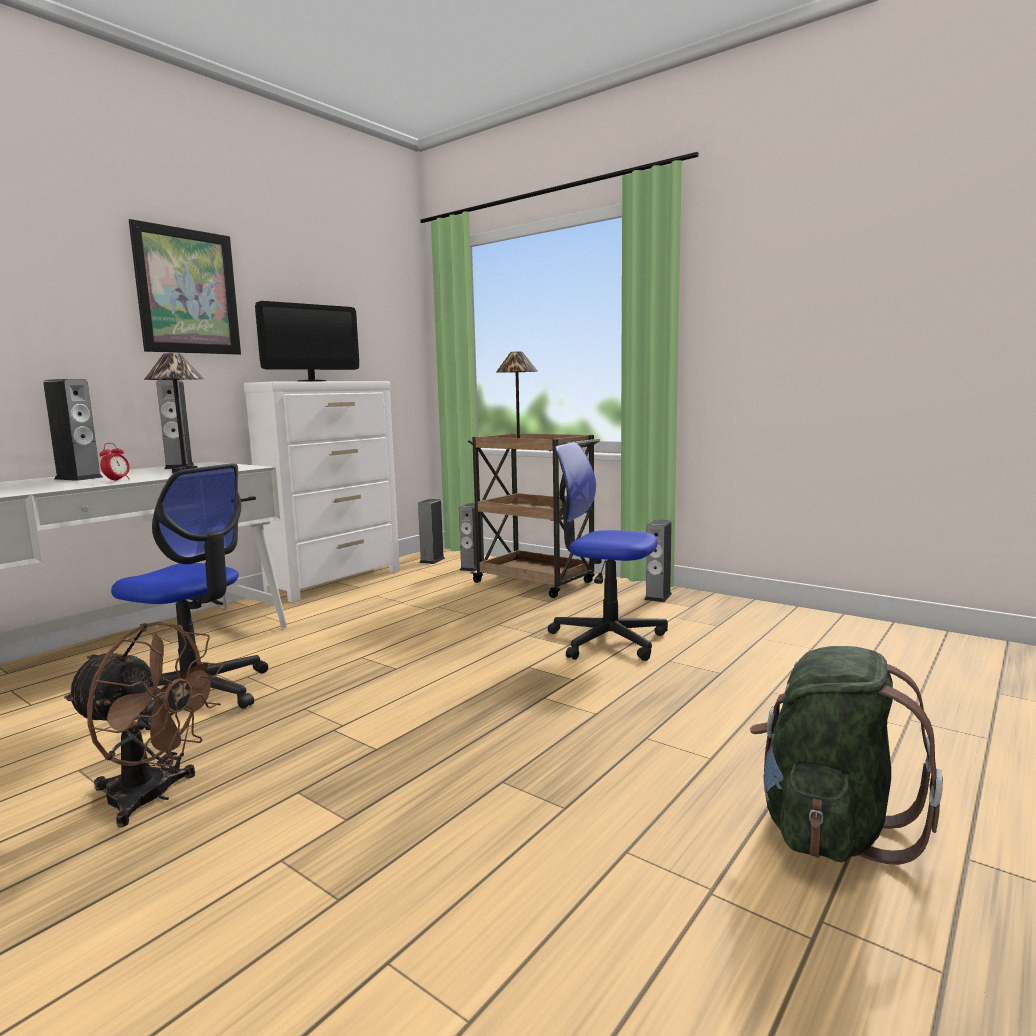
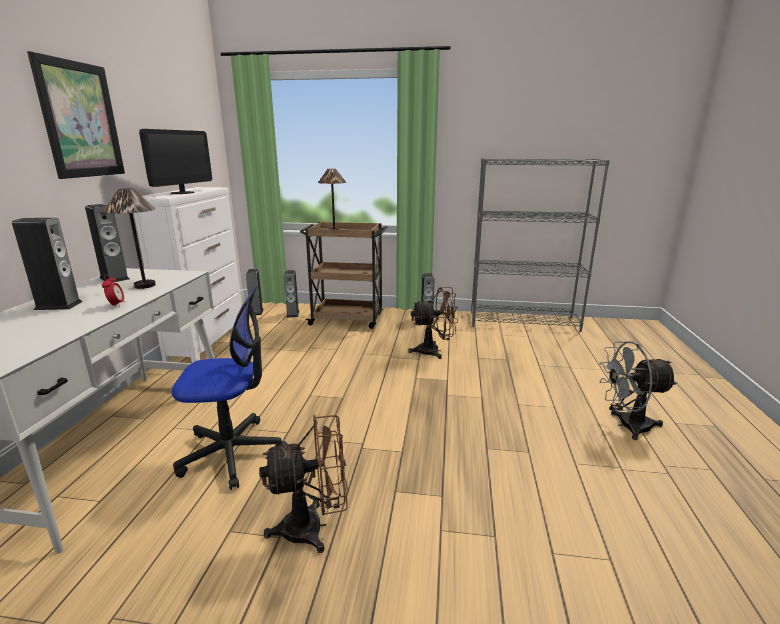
camera: 30 degrees left, 10 degrees up
office chair [548,442,668,661] -> brown fan [408,287,458,359]
green backpack [750,646,943,865] -> grey fan [599,341,677,440]
none -> grey bookcase [471,158,610,332]

